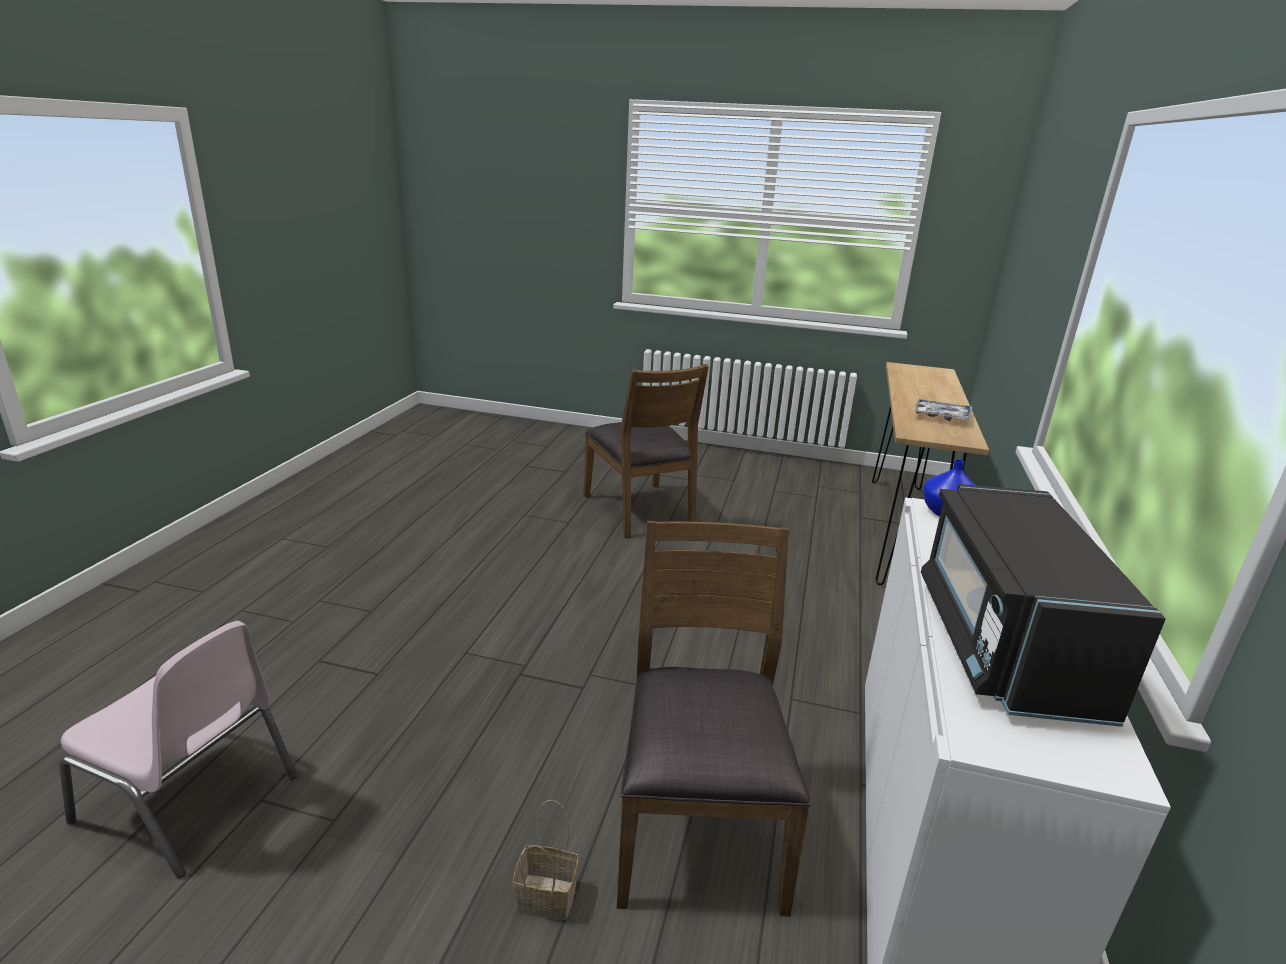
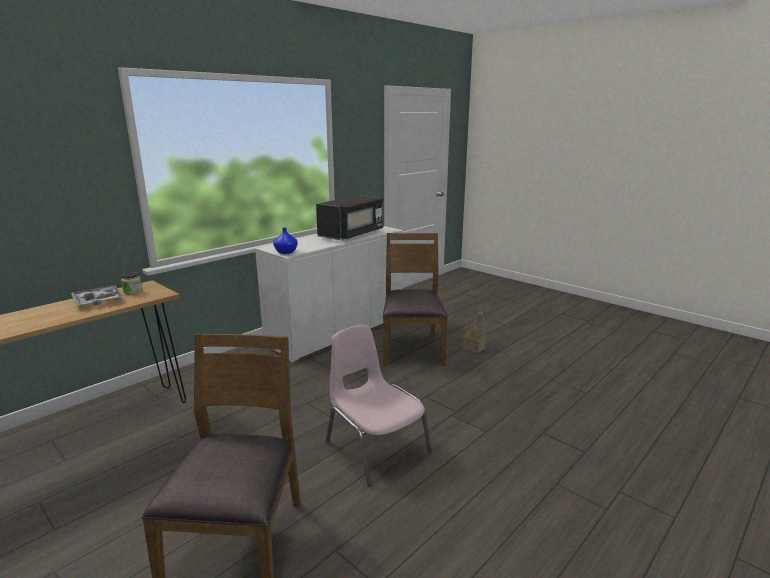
camera: 150 degrees left, 5 degrees down
pink chair [59,621,297,878] -> pink chair moved to [326,325,432,486]
brown chair [617,521,811,917] -> brown chair turned 150 degrees clockwise [383,233,448,366]
none -> jar [121,272,143,295]

